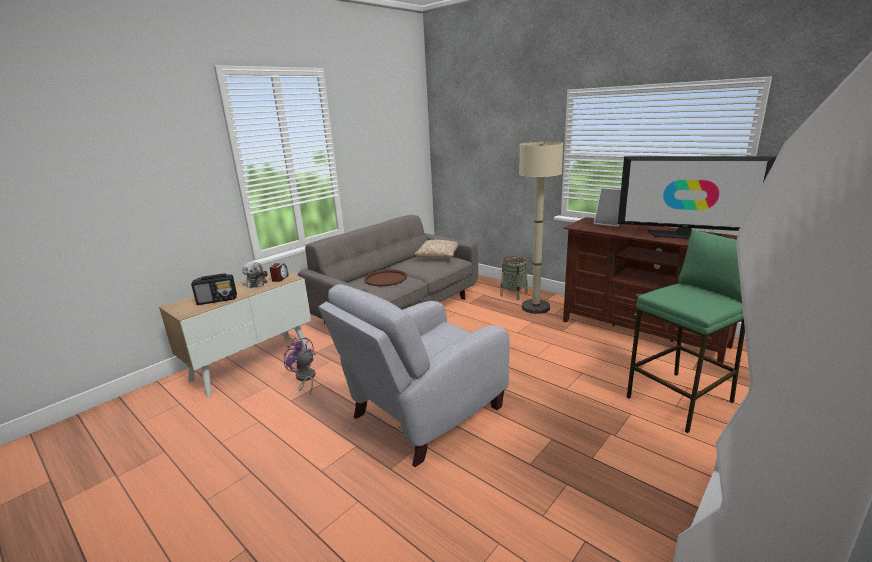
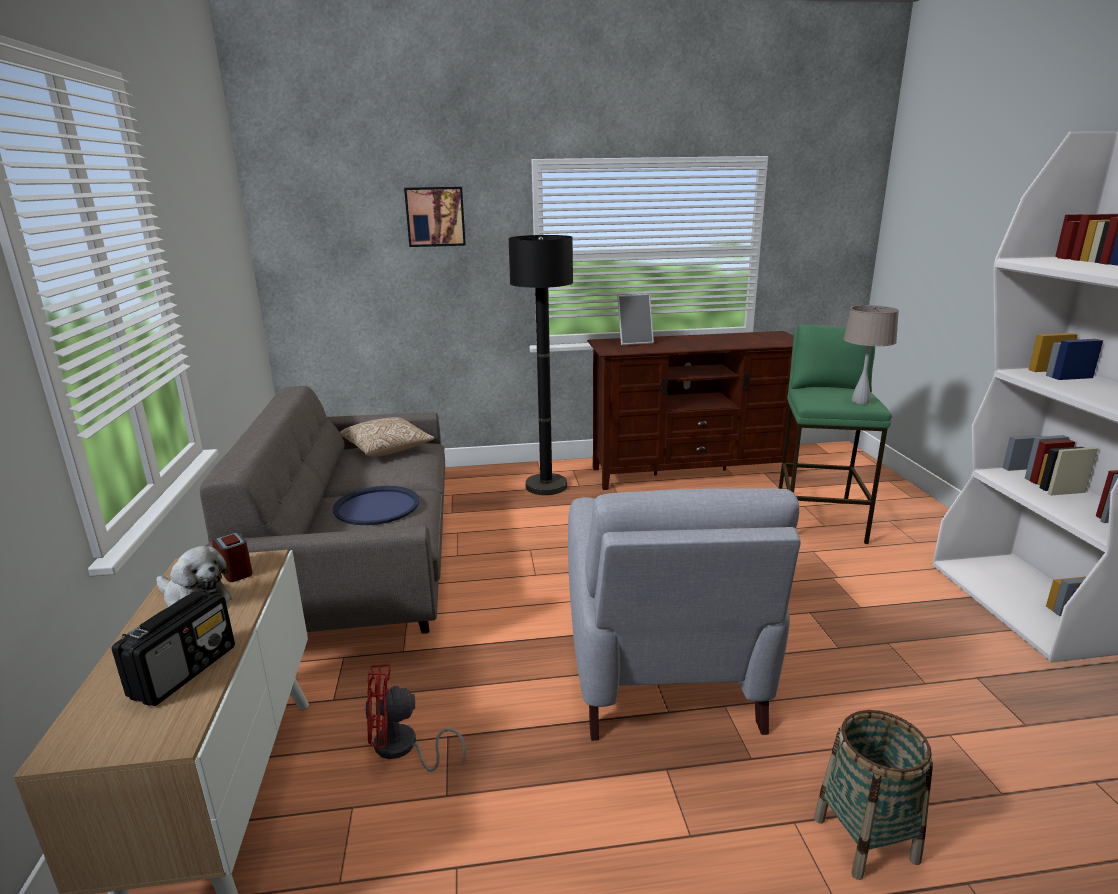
camera: 50 degrees left, 0 degrees up
purple fan [283,337,315,395] -> red fan [365,664,466,772]
brown tray [364,270,407,286] -> blue tray [333,486,419,525]
basket [500,256,528,300] -> basket moved to [814,710,933,880]
beige floor lamp [519,142,563,314] -> black floor lamp [508,235,573,495]
television [618,156,777,239] -> none
none -> picture [404,187,466,247]
none -> beige table lamp [844,305,899,404]

